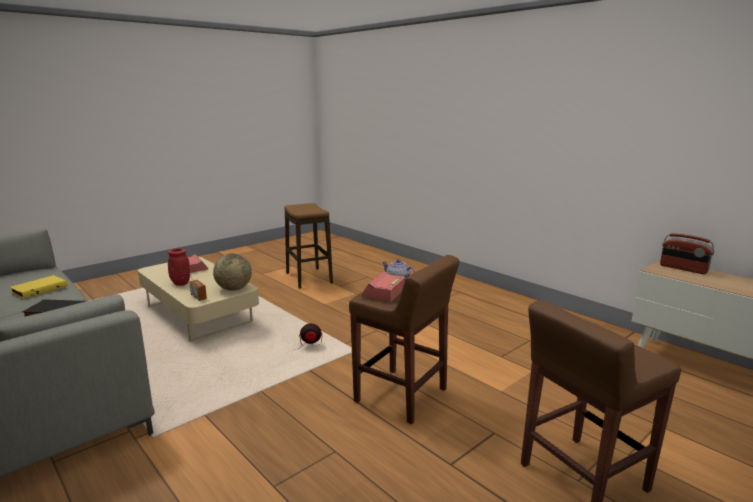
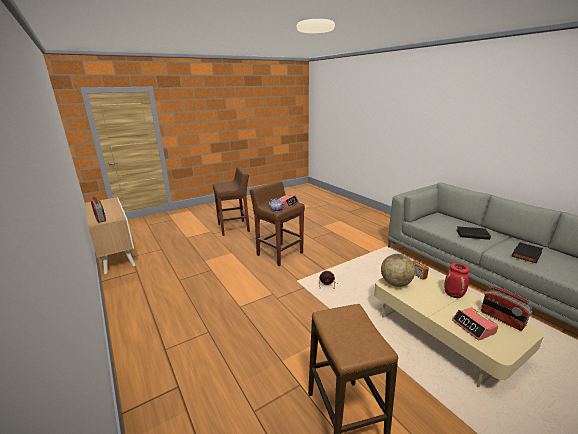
camera: 170 degrees left, 5 degrees up
yellow book [10,275,67,299] -> black book [512,242,543,263]
none -> radio [481,286,532,331]

